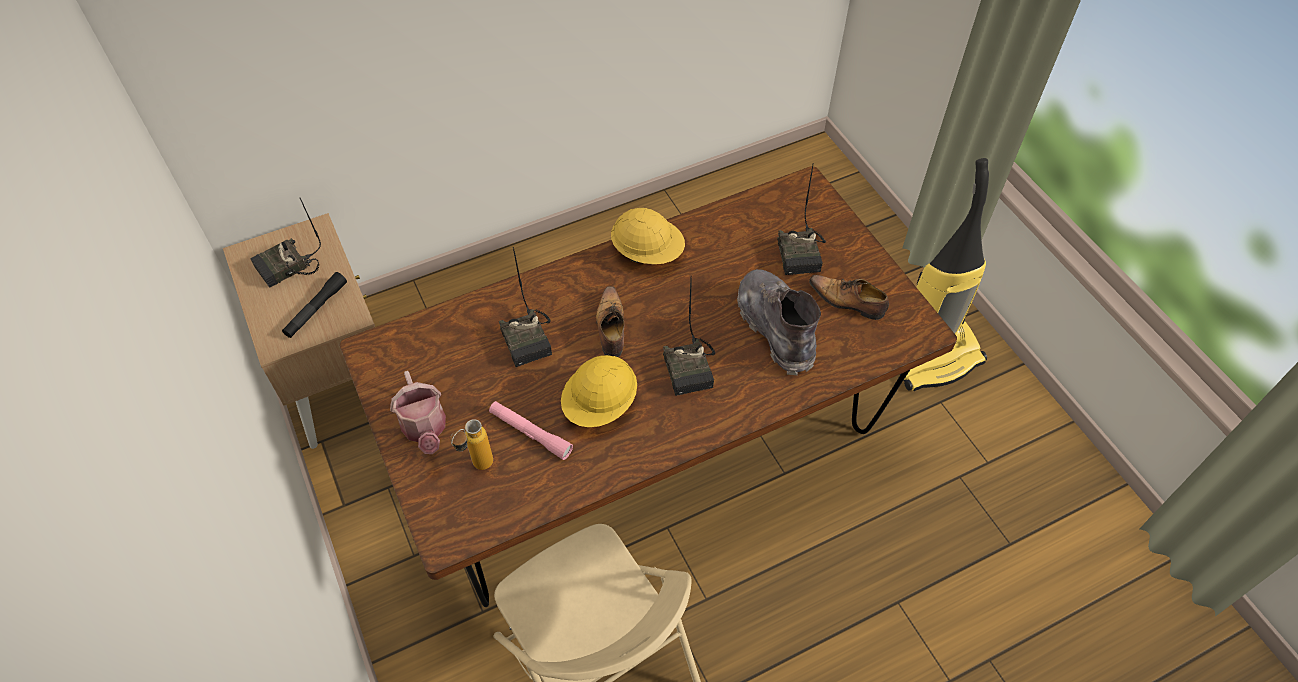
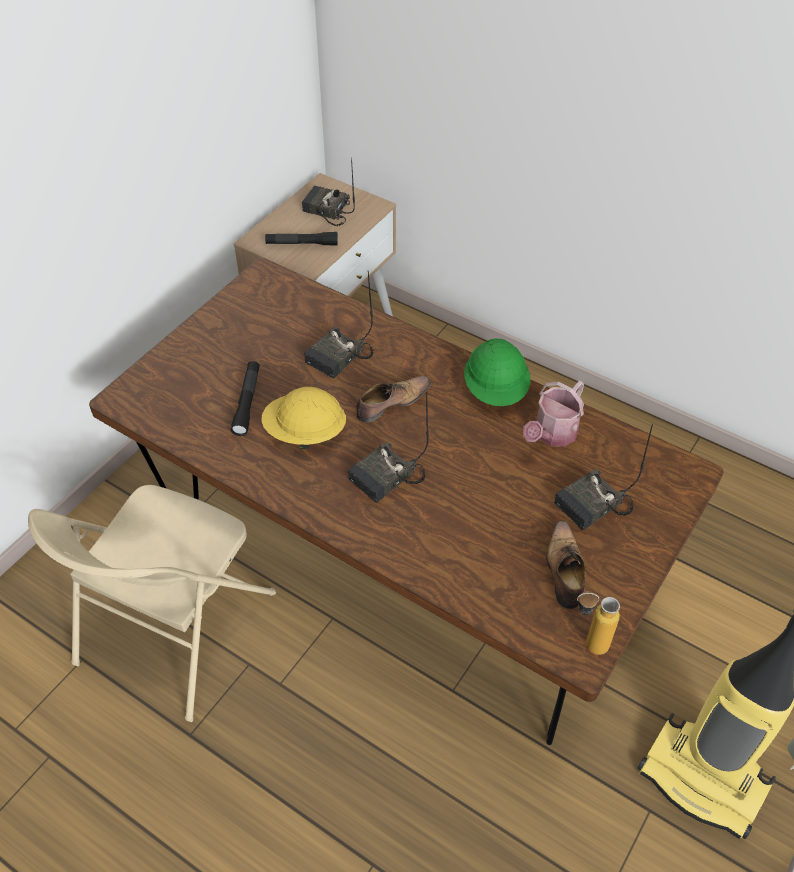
camera: 60 degrees right, 5 degrees down
watering can [390,371,446,454] -> watering can moved to [523,381,584,447]
bottle [450,419,493,470] -> bottle moved to [577,591,620,655]
pink flashlight [489,401,573,460] -> black flashlight [231,361,260,436]
yellow hard hat [611,208,685,264] -> green hard hat [464,339,530,406]
grey boot [737,269,821,375] -> none

